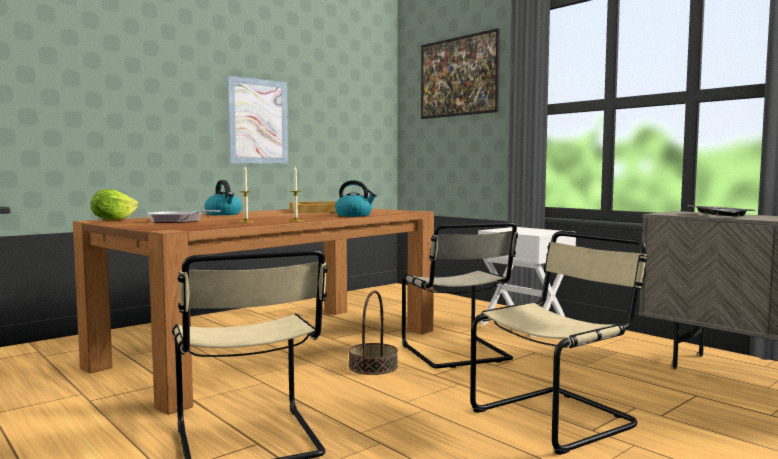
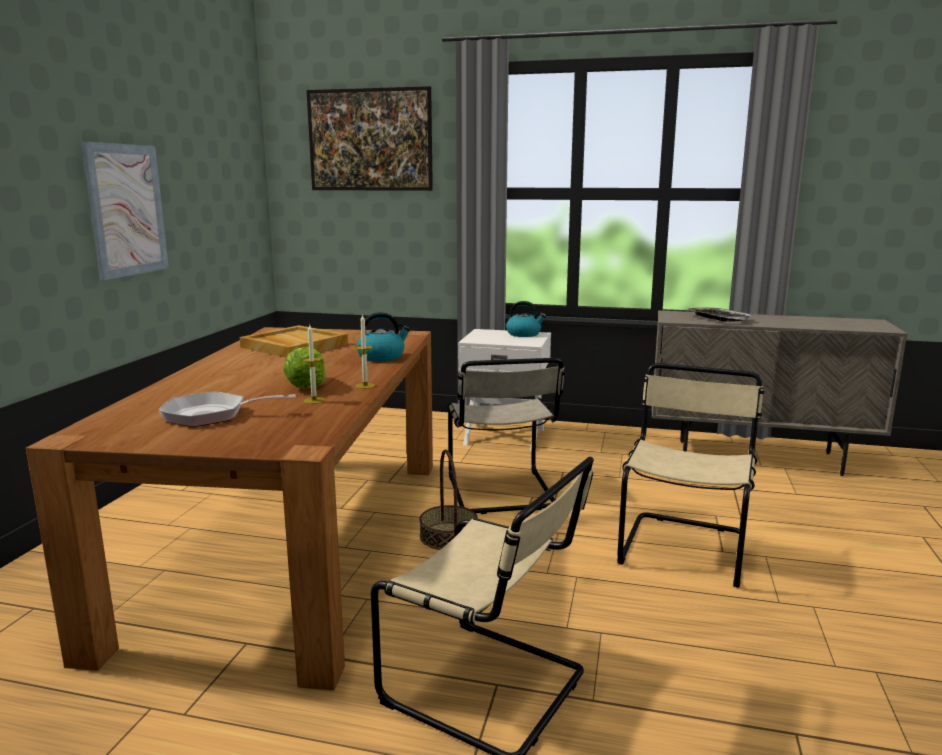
camera: 35 degrees left, 10 degrees up
lettuce [90,189,139,220] -> lettuce moved to [283,347,326,389]
kettle [205,180,242,215] -> kettle moved to [506,301,546,337]
beige chair [402,222,518,368] -> beige chair turned 45 degrees clockwise [447,358,566,514]

